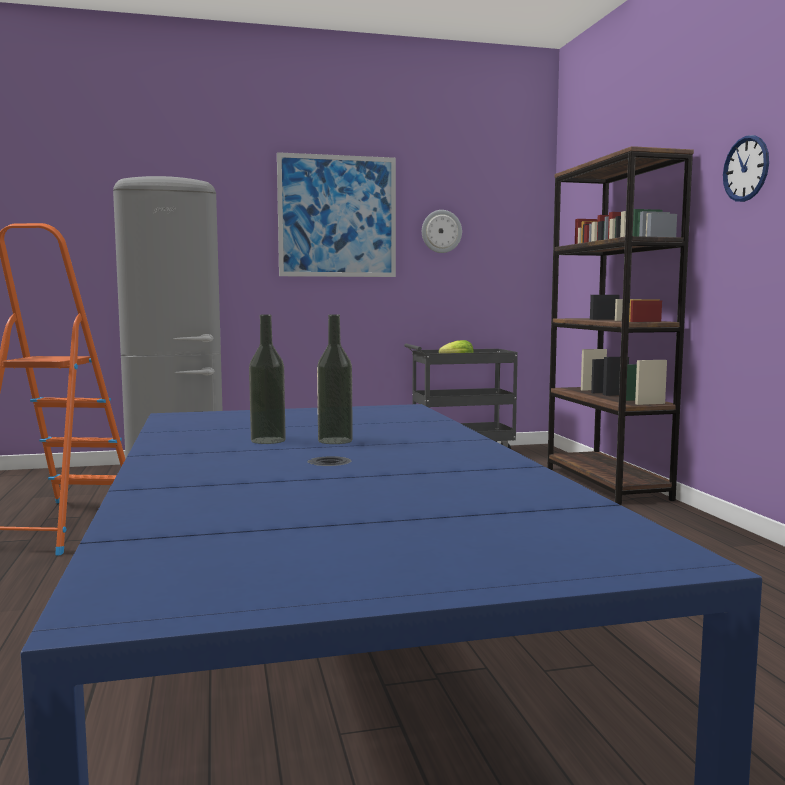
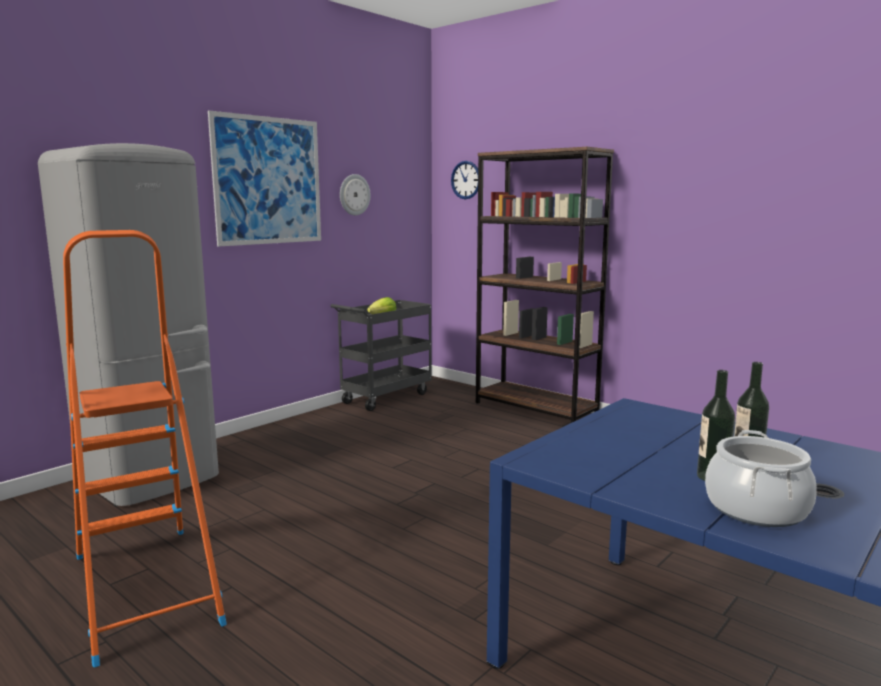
camera: 35 degrees left, 5 degrees up
wall clock [723,135,769,202] -> wall clock moved to [451,161,478,199]
none -> cooking pot [705,430,817,527]

